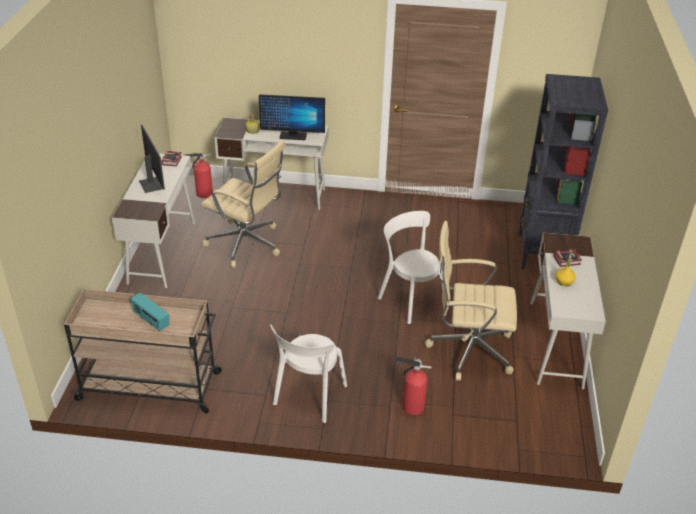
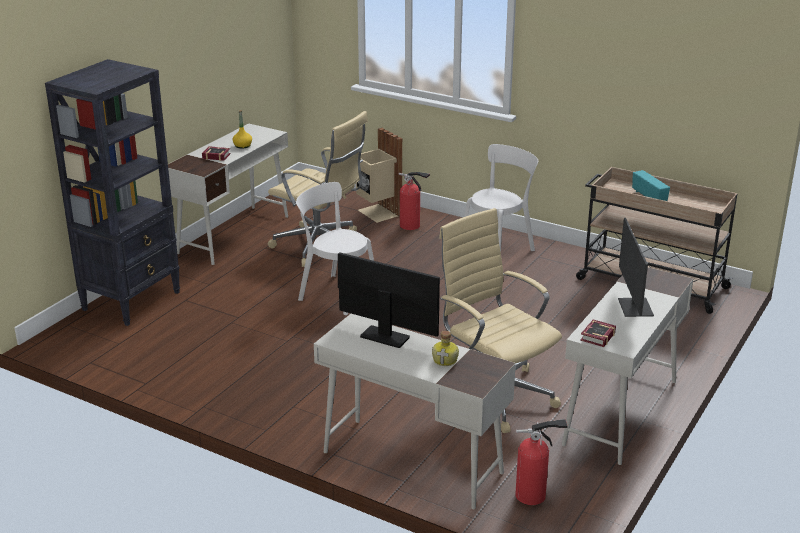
camera: 155 degrees left, 10 degrees down
white chair [378,211,444,324] -> white chair turned 135 degrees clockwise [296,182,374,315]
none -> beige trash can [356,128,402,223]

